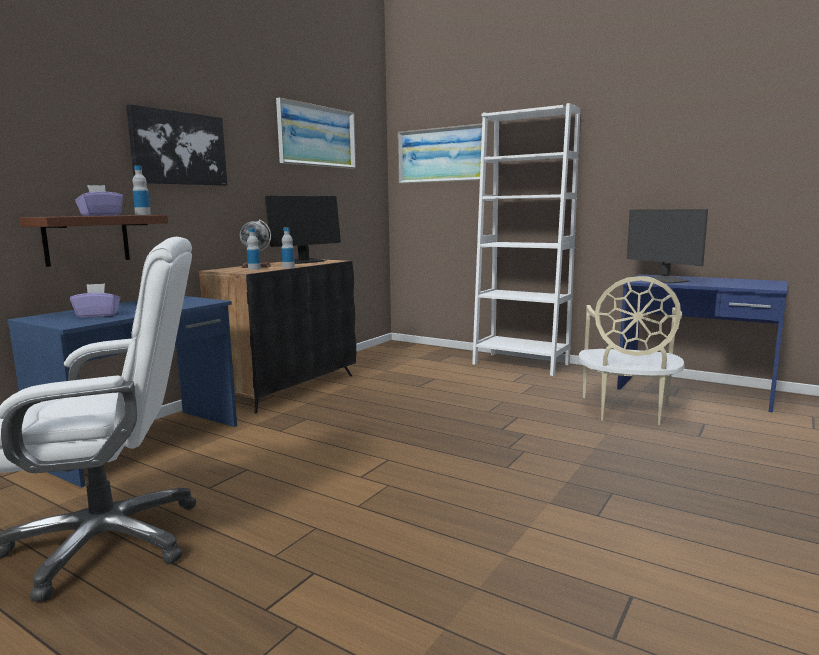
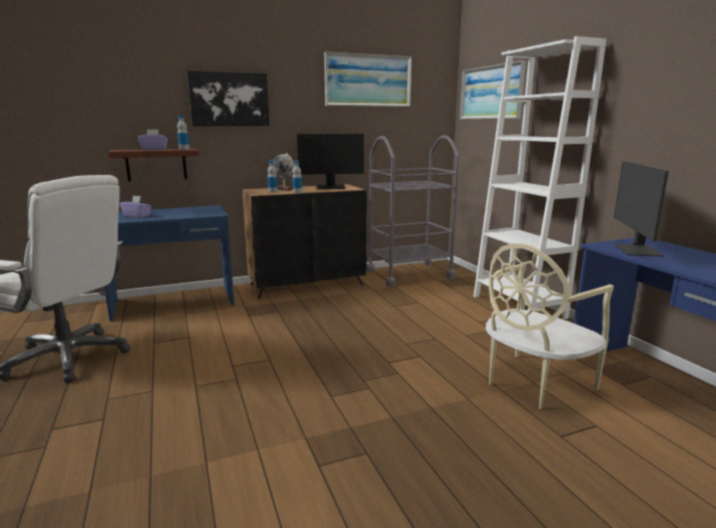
camera: 35 degrees right, 5 degrees up
none -> grey cart [366,135,460,287]

